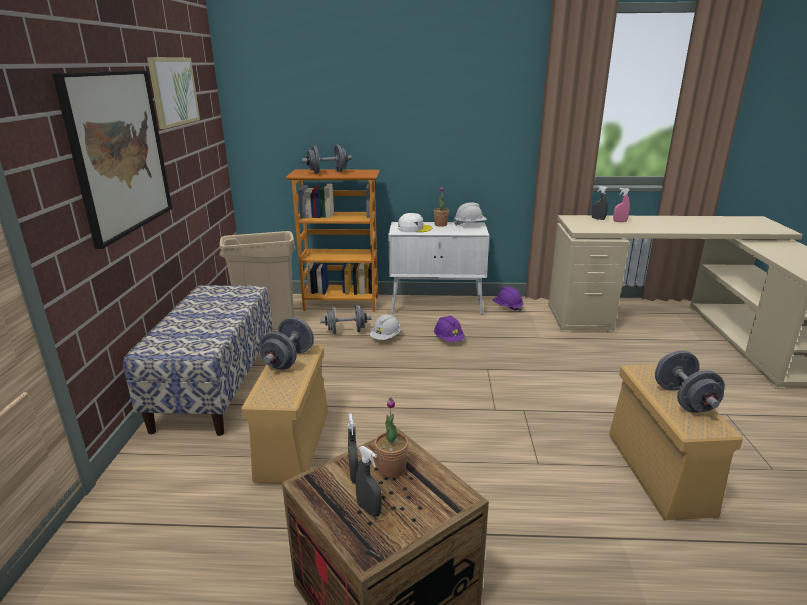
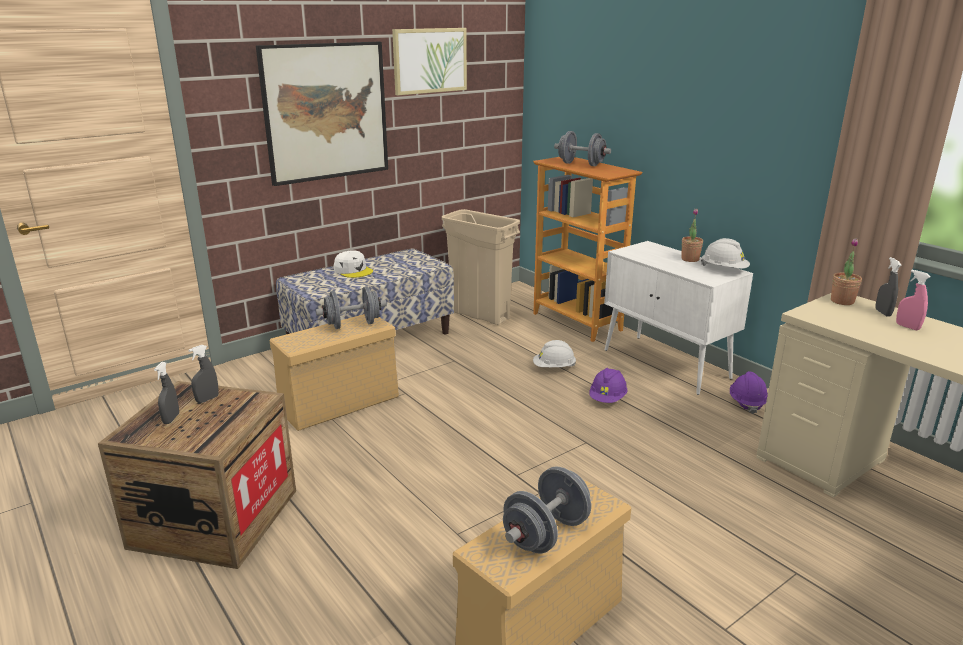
camera: 50 degrees right, 0 degrees up
grey dumbbell [320,305,371,334] -> none
potted plant [374,397,409,478] -> potted plant moved to [831,238,862,305]
white cap [398,213,432,232] -> white cap moved to [334,250,373,278]

